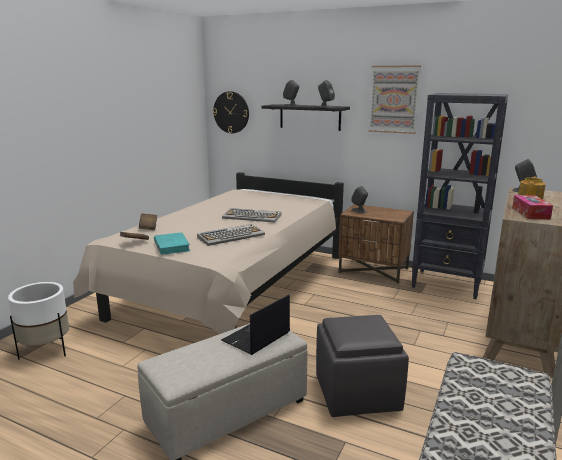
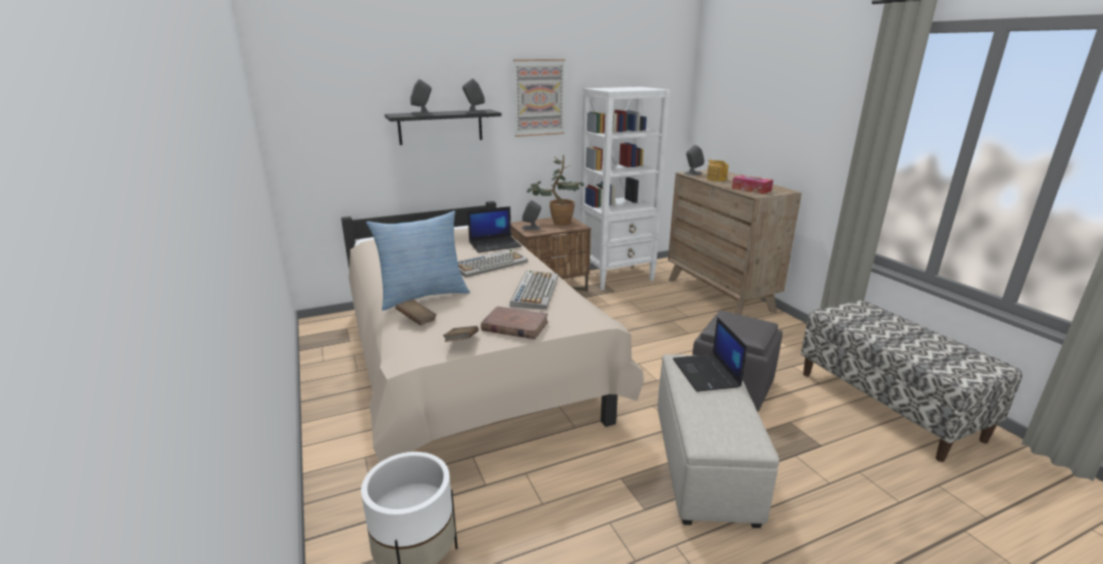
camera: 50 degrees left, 5 degrees up
turquoise book [154,232,190,255] -> brown book [481,306,548,339]
wall clock [213,91,249,133] -> none
black bookcase [411,93,508,299] -> white bookcase [580,87,671,290]
none -> pillow [366,211,470,311]
none -> laptop [468,206,522,253]
none -> potted plant [526,155,584,225]

